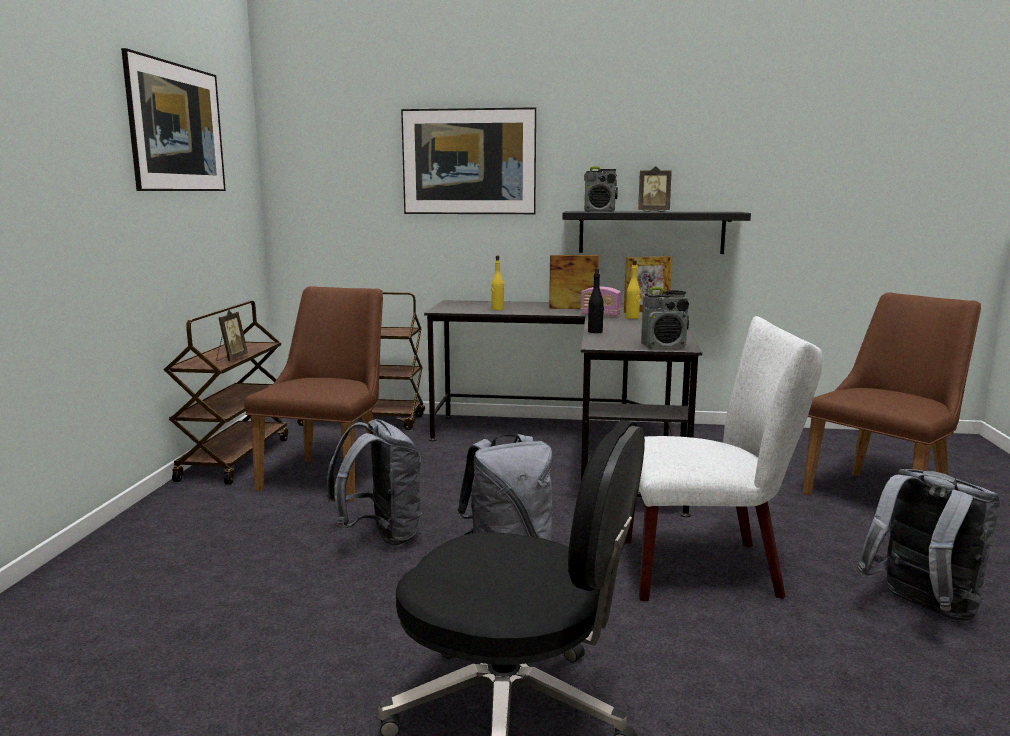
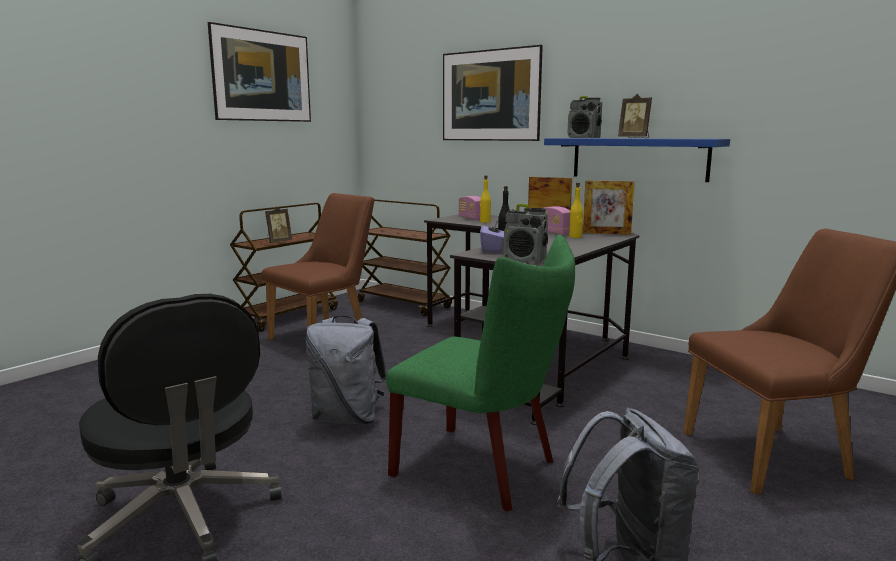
camera: 30 degrees right, 0 degrees up
grey backpack [327,419,422,546] -> none
black shelf [563,211,751,254] -> blue shelf [544,138,730,182]
white chair [625,316,823,601] -> green chair [386,235,575,512]
none -> radio [459,196,481,220]
none -> purple tissue box [480,219,504,252]

